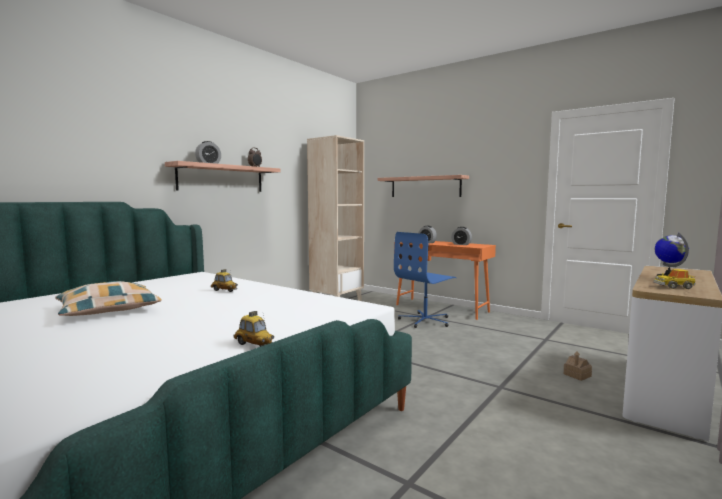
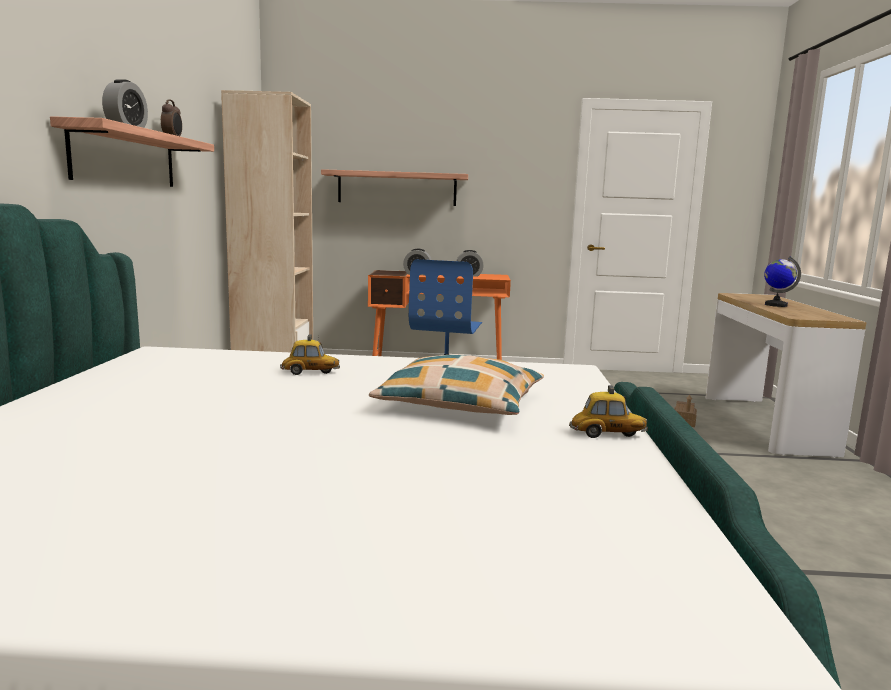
camera: 35 degrees left, 5 degrees up
pillow [55,281,162,316] -> pillow moved to [369,355,544,415]
toy car [653,269,696,289] -> none

